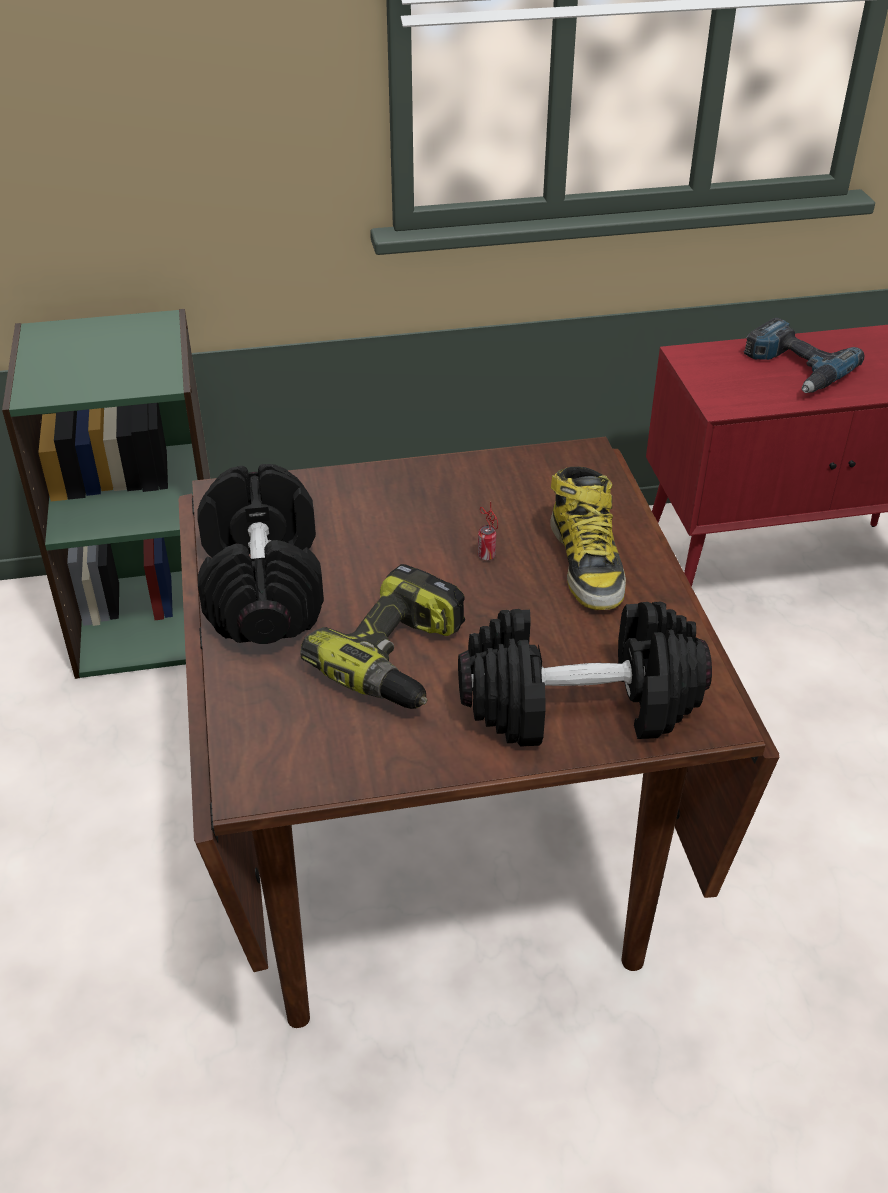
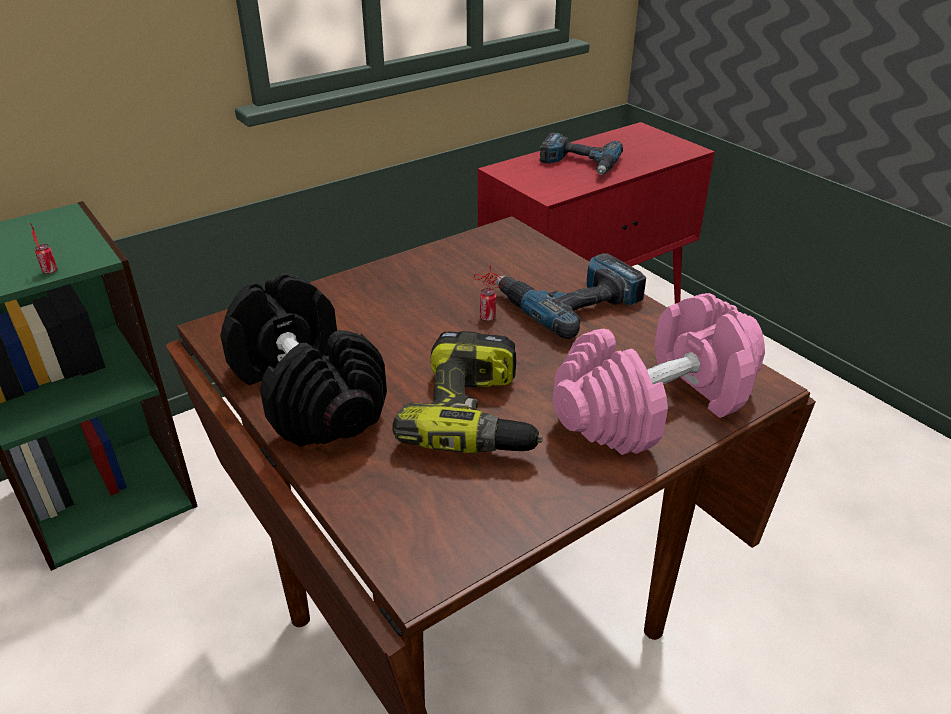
camera: 25 degrees left, 5 degrees down
black dumbbell [458,601,712,746] -> pink dumbbell [553,293,765,455]
boot [550,467,626,610] -> power drill [496,253,646,339]
none -> can [30,223,58,274]

